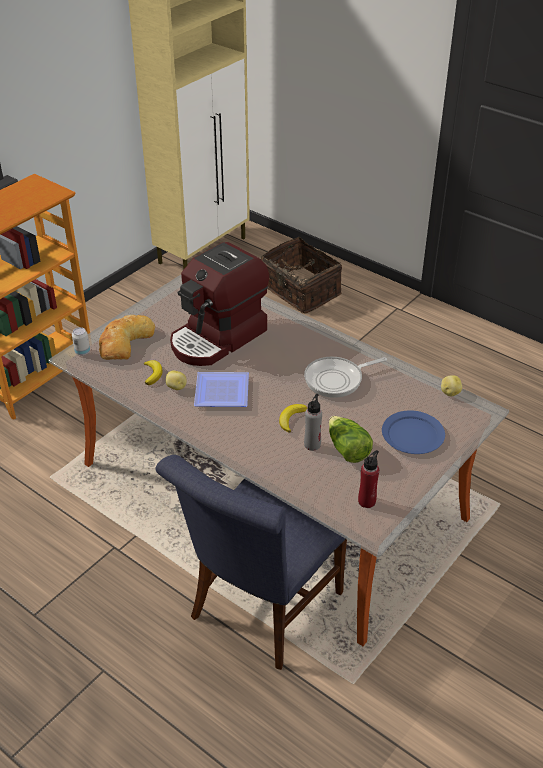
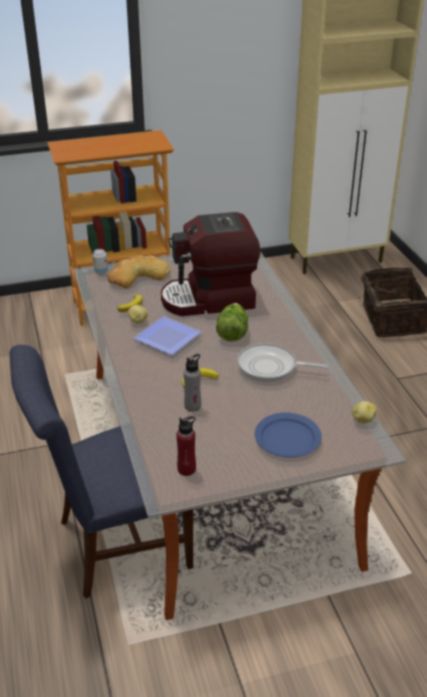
camera: 35 degrees right, 5 degrees down
lettuce [329,416,373,463] -> lettuce moved to [216,303,248,341]

